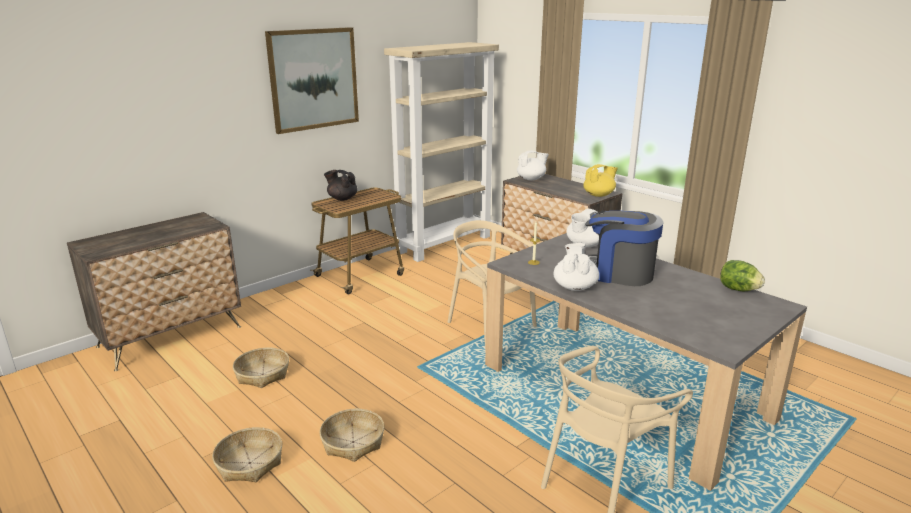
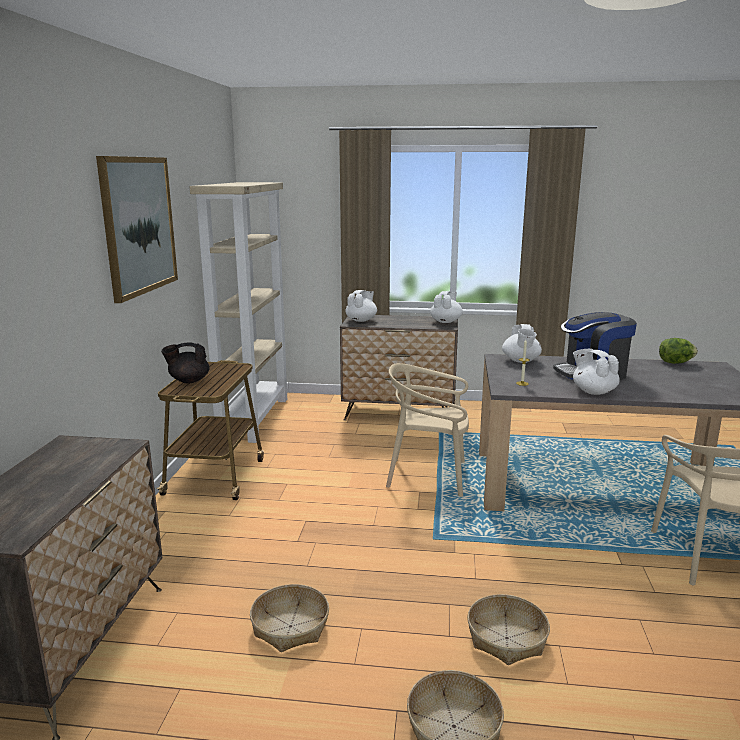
camera: 40 degrees left, 5 degrees down
yellow teapot [583,164,618,197] -> white teapot [430,291,463,323]

